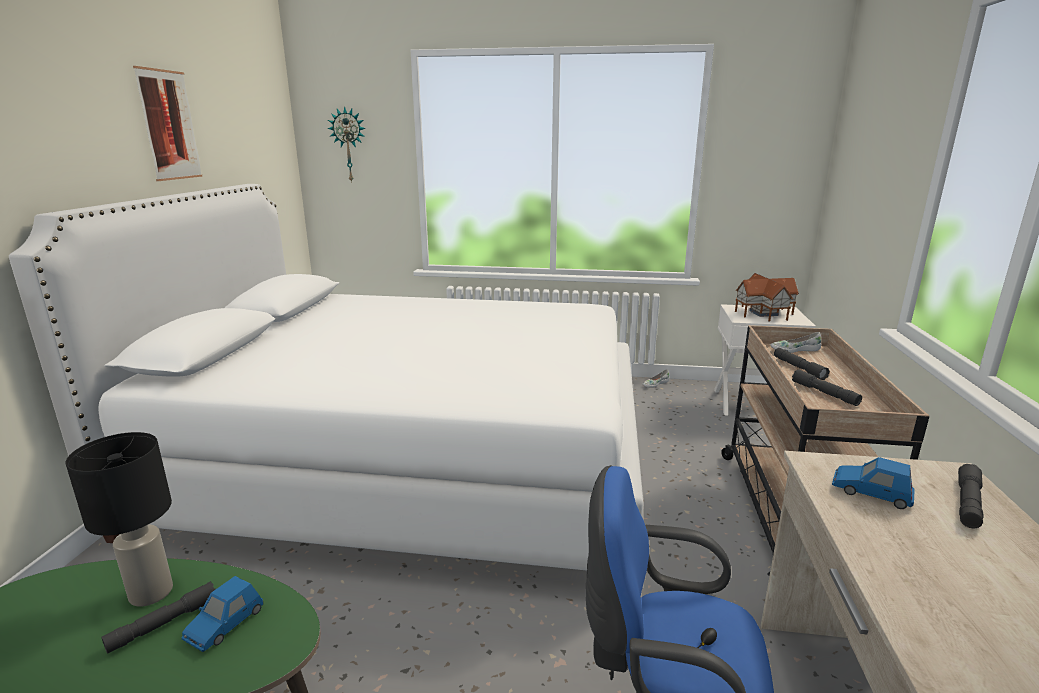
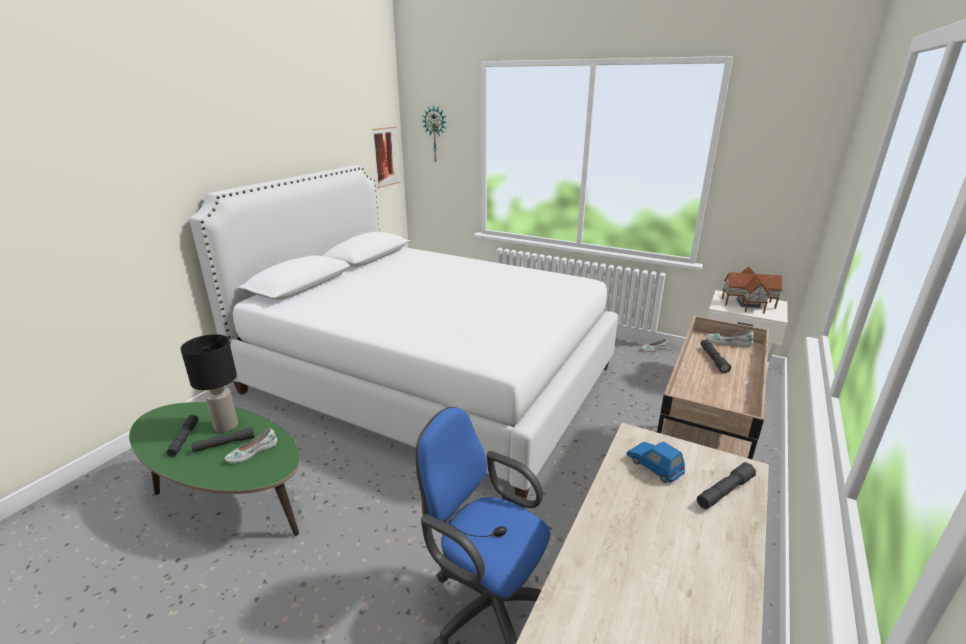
camera: 20 degrees right, 5 degrees up
picture [133,66,202,181] -> picture moved to [372,127,400,188]
blue toy car [182,576,263,652] -> white shoe [225,428,277,463]
grey flashlight [792,369,862,406] -> grey flashlight moved to [166,415,199,457]

